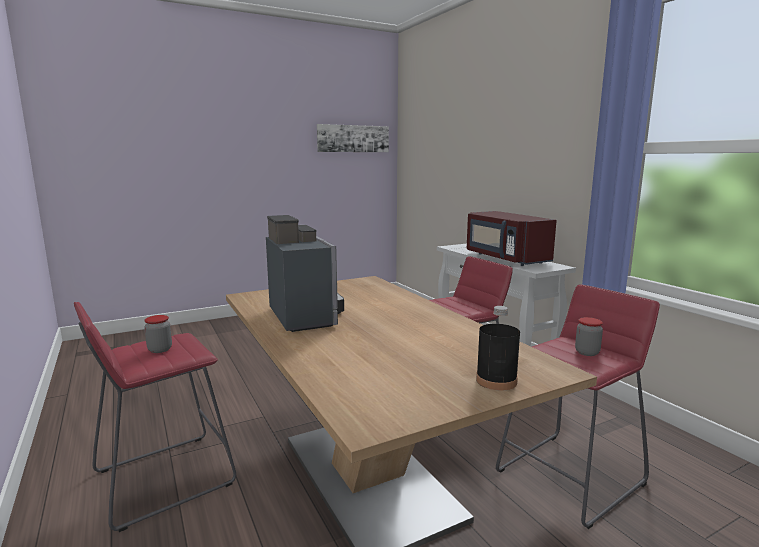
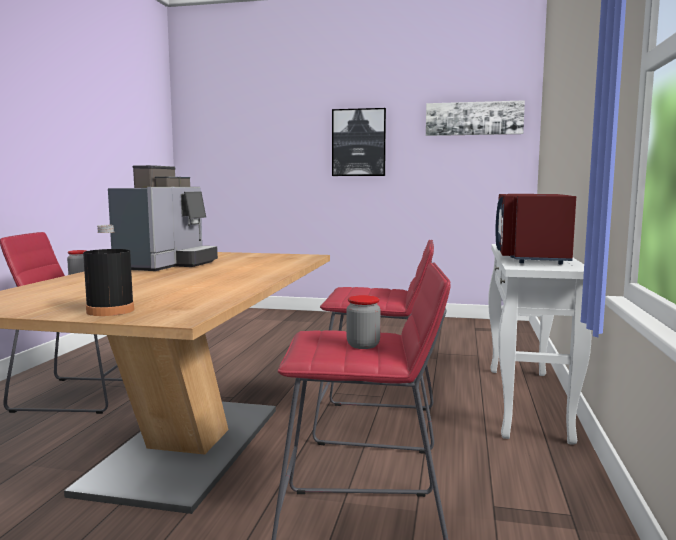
camera: 40 degrees right, 5 degrees down
none -> picture [332,108,386,176]

